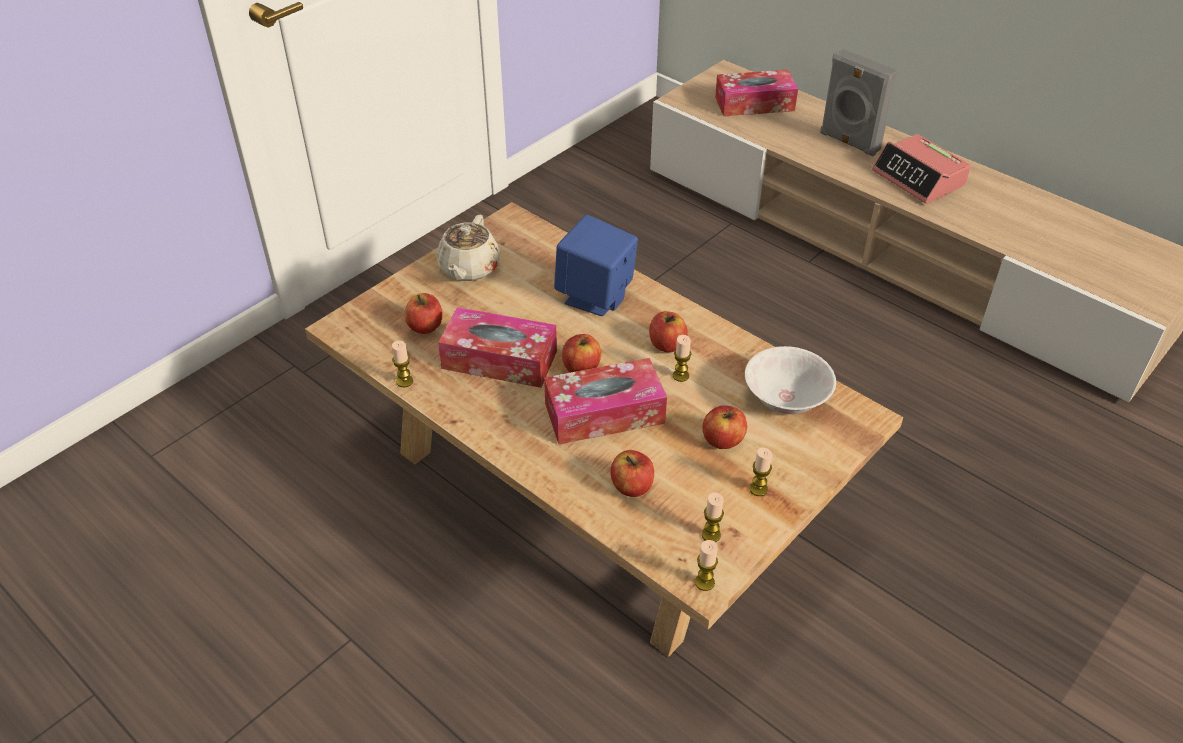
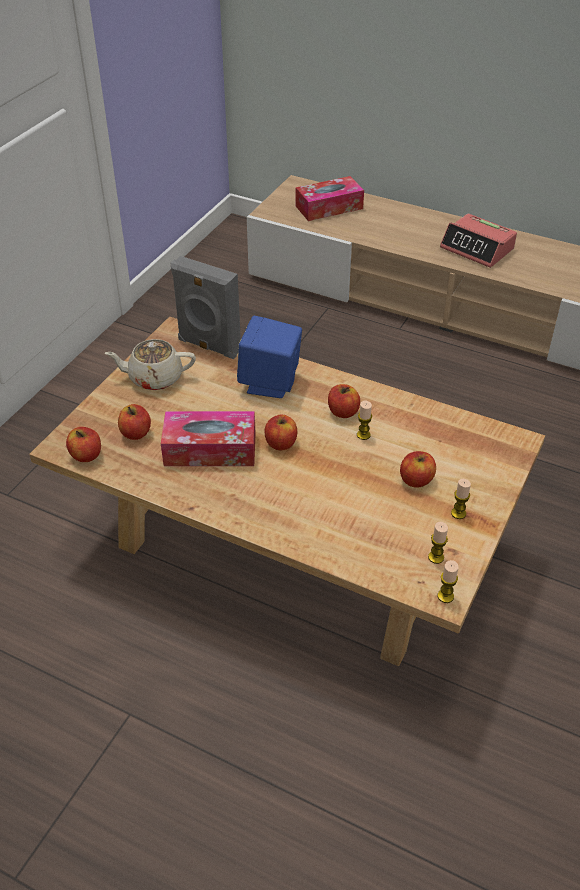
camera: 15 degrees left, 0 degrees up
candle [392,340,413,387] -> none
beige teapot [437,215,500,281] -> beige teapot turned 90 degrees clockwise [105,339,196,390]
tissue box [544,358,667,445] -> none
apple [610,450,654,497] -> apple moved to [66,427,101,462]
white bowl [745,346,836,414] -> none
grey speaker [820,49,898,157] -> grey speaker moved to [170,256,241,359]

